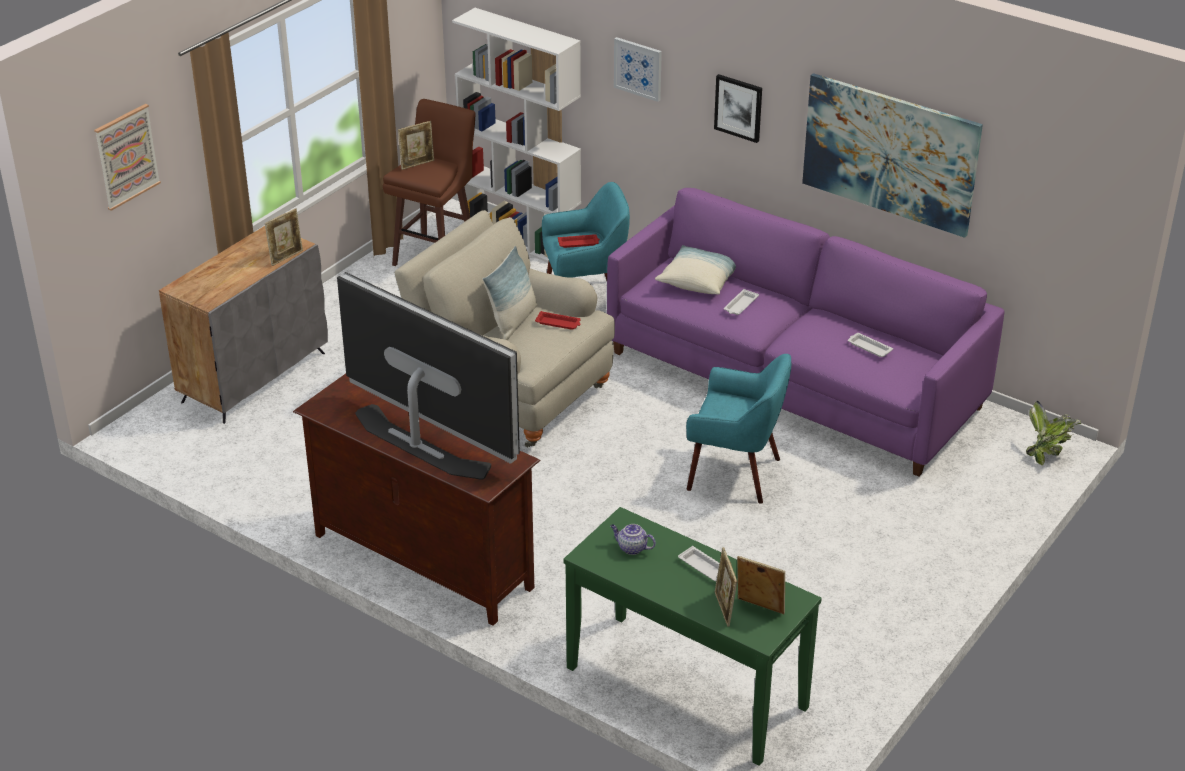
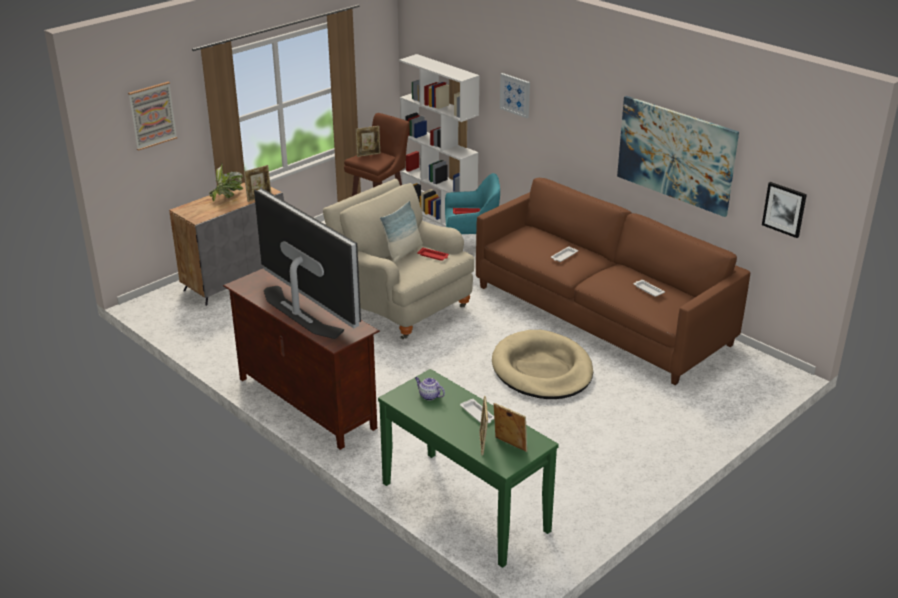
camera: 10 degrees right, 5 degrees down
purple sofa [607,188,1005,477] -> brown sofa [476,178,750,385]
pillow [655,245,736,295] -> none
turquoise armchair [686,354,791,504] -> beige dog bed [492,330,593,399]
picture [714,74,762,143] -> picture moved to [762,182,807,238]
potted plant [1026,401,1081,465] -> potted plant moved to [209,164,243,201]

